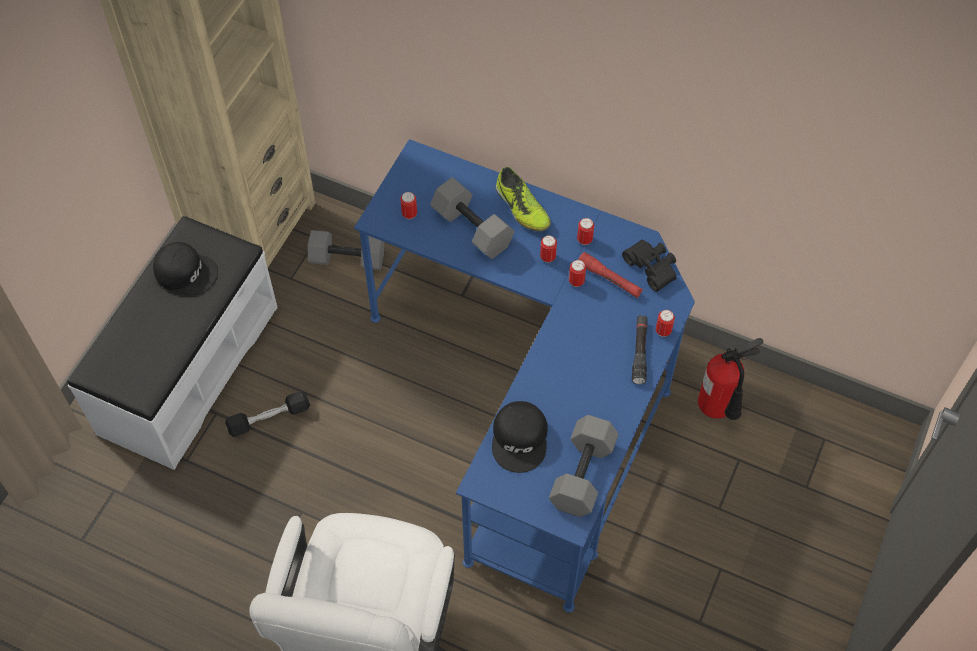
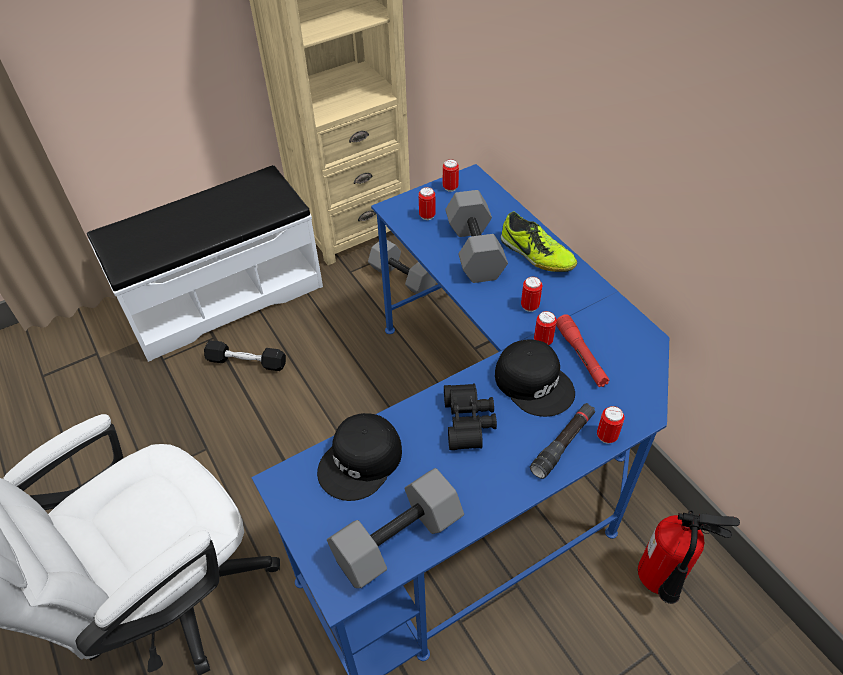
camera: 35 degrees right, 10 degrees down
black cap [153,242,218,295] -> black cap moved to [495,339,575,417]
shoe [496,167,551,232] -> shoe turned 45 degrees counterclockwise [501,211,577,272]
can [577,218,594,245] -> can moved to [443,159,459,192]
black binoculars [622,240,676,292] -> black binoculars moved to [444,383,497,450]

